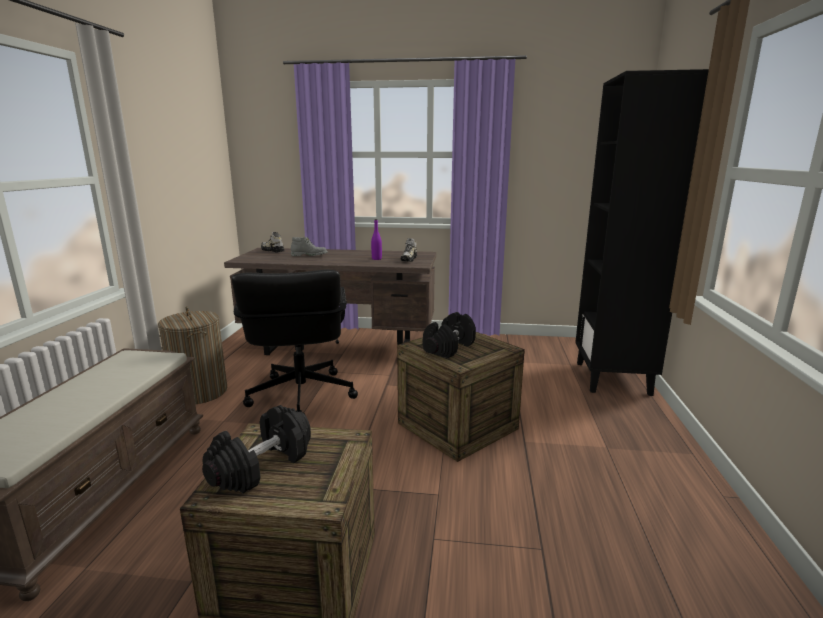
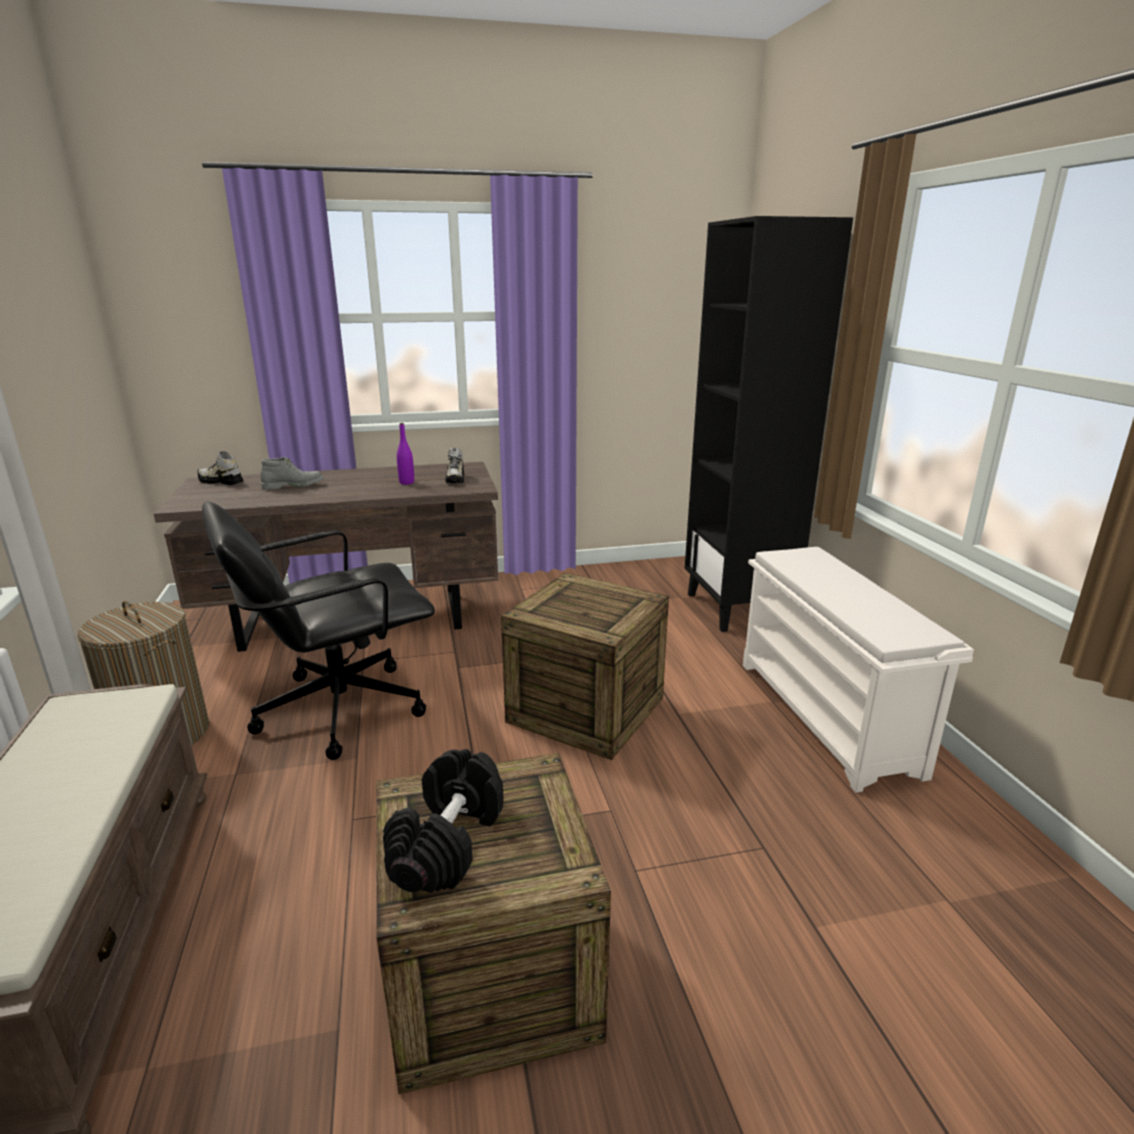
camera: 20 degrees left, 5 degrees up
black office chair [232,270,358,414] -> black office chair turned 90 degrees clockwise [202,501,435,760]
black dumbbell [423,312,476,358] -> none
none -> white shoe rack [743,547,974,793]

